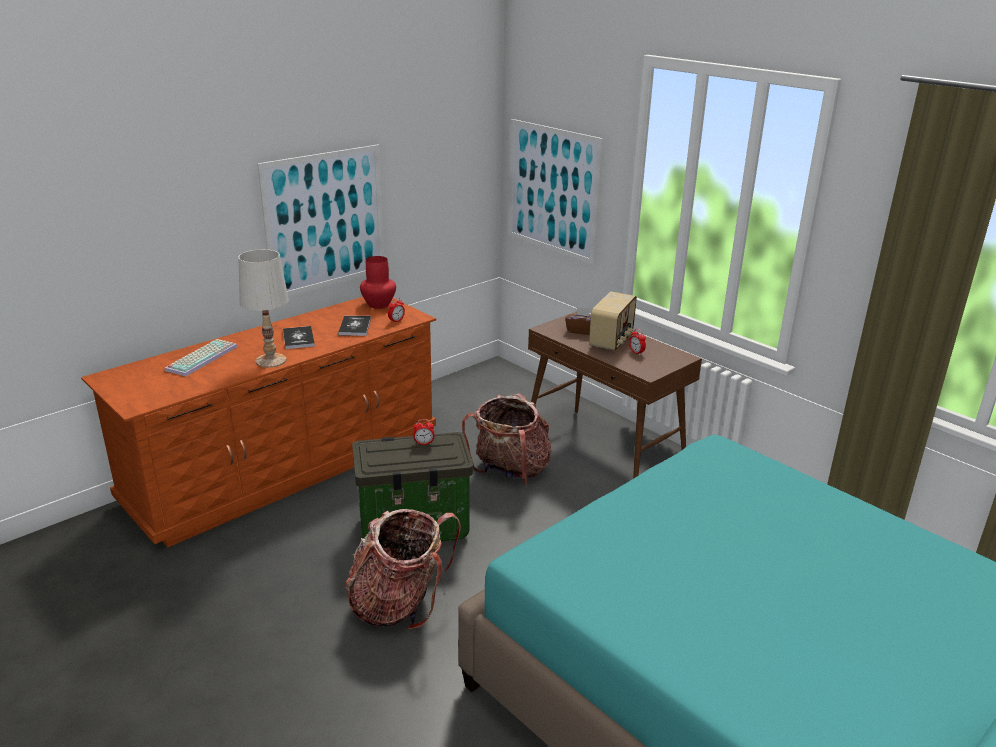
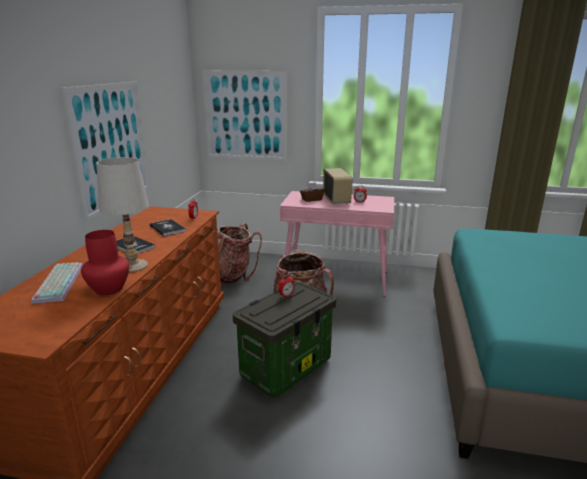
camera: 35 degrees left, 5 degrees down
backpack [345,509,461,630] -> backpack moved to [217,223,262,285]
red vase [360,256,396,309] -> red vase moved to [81,230,129,295]
brown console table [528,311,702,479] -> pink console table [280,191,394,296]

